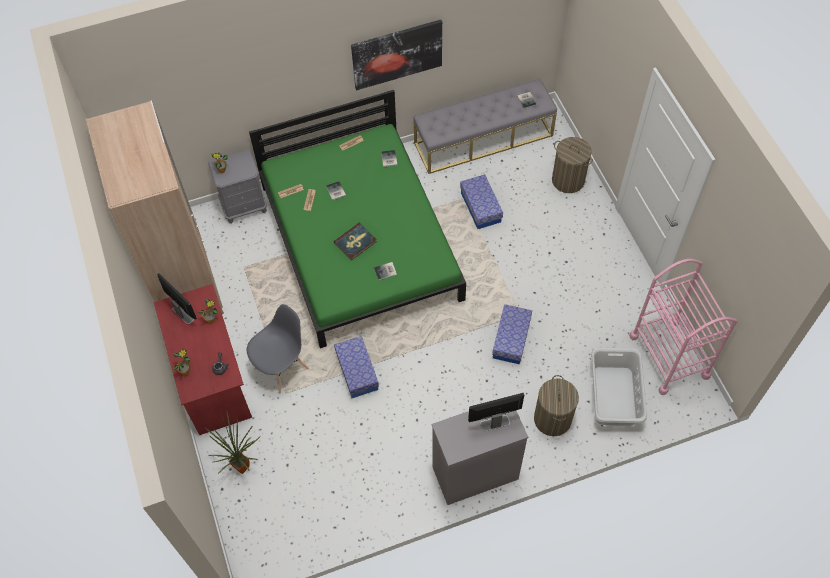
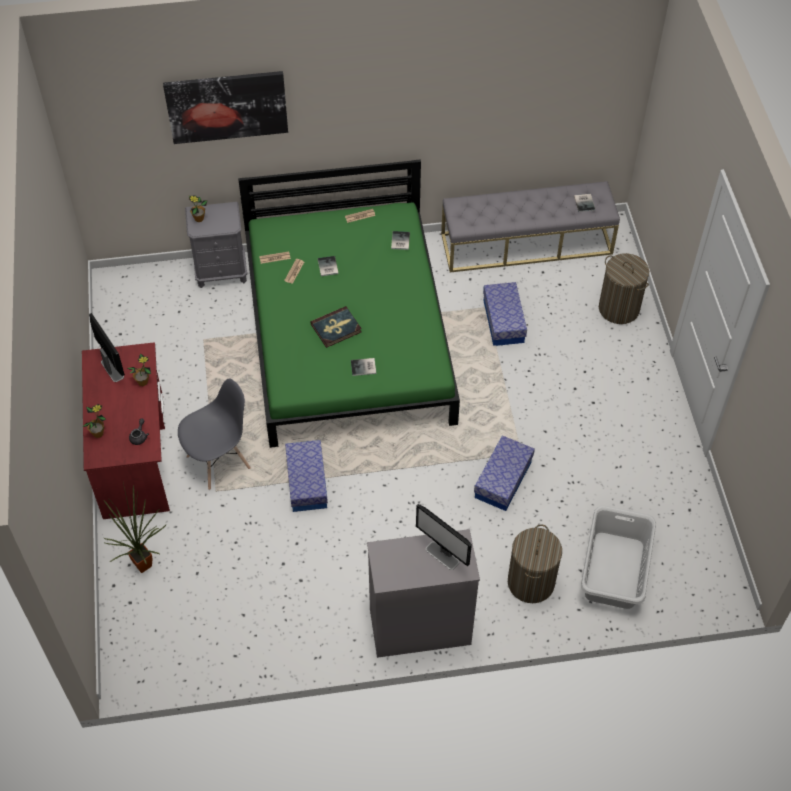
camera: 10 degrees right, 5 degrees down
beige wardrobe [86,101,224,314] -> none
picture [351,20,442,90] -> picture moved to [163,71,288,144]
monitor [468,393,524,432] -> monitor turned 135 degrees counterclockwise [416,504,472,570]
pink cart [629,259,737,395] -> none

